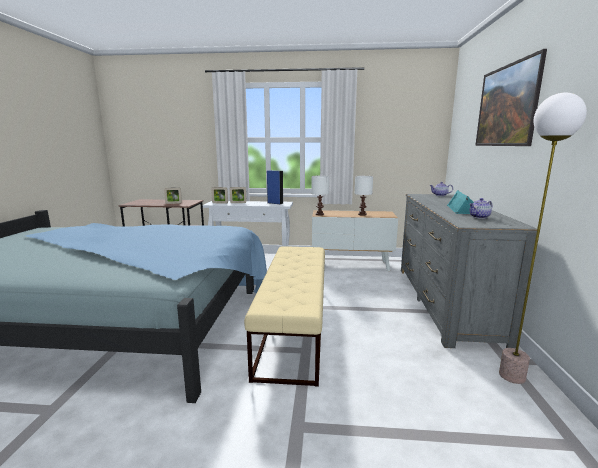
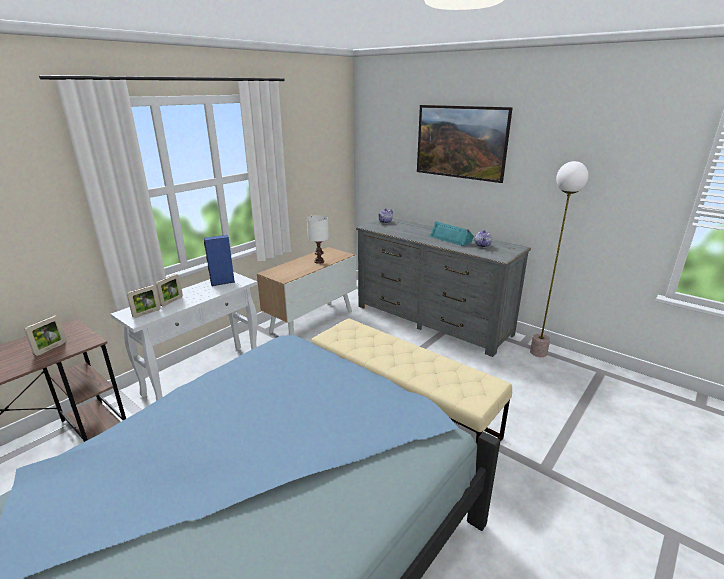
camera: 55 degrees left, 10 degrees up
white table lamp [311,176,329,215] -> none

